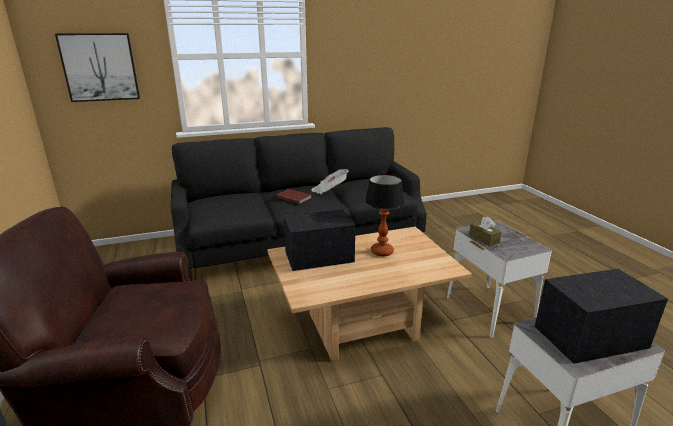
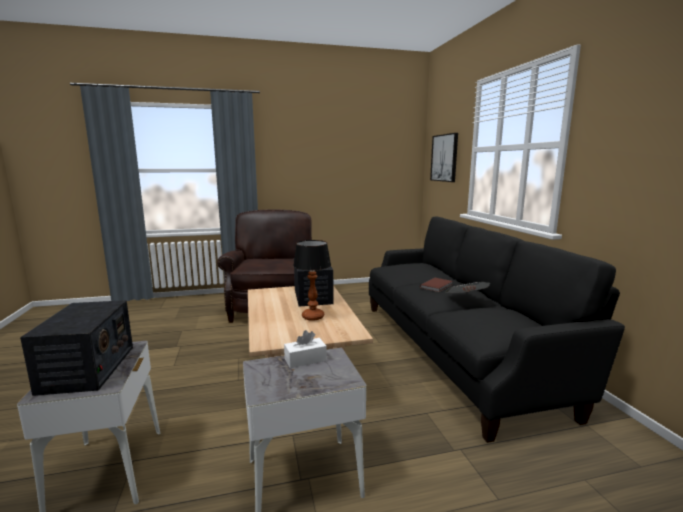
camera: 95 degrees right, 10 degrees down
brown tissue box [469,217,502,246] -> white tissue box [284,330,327,368]

